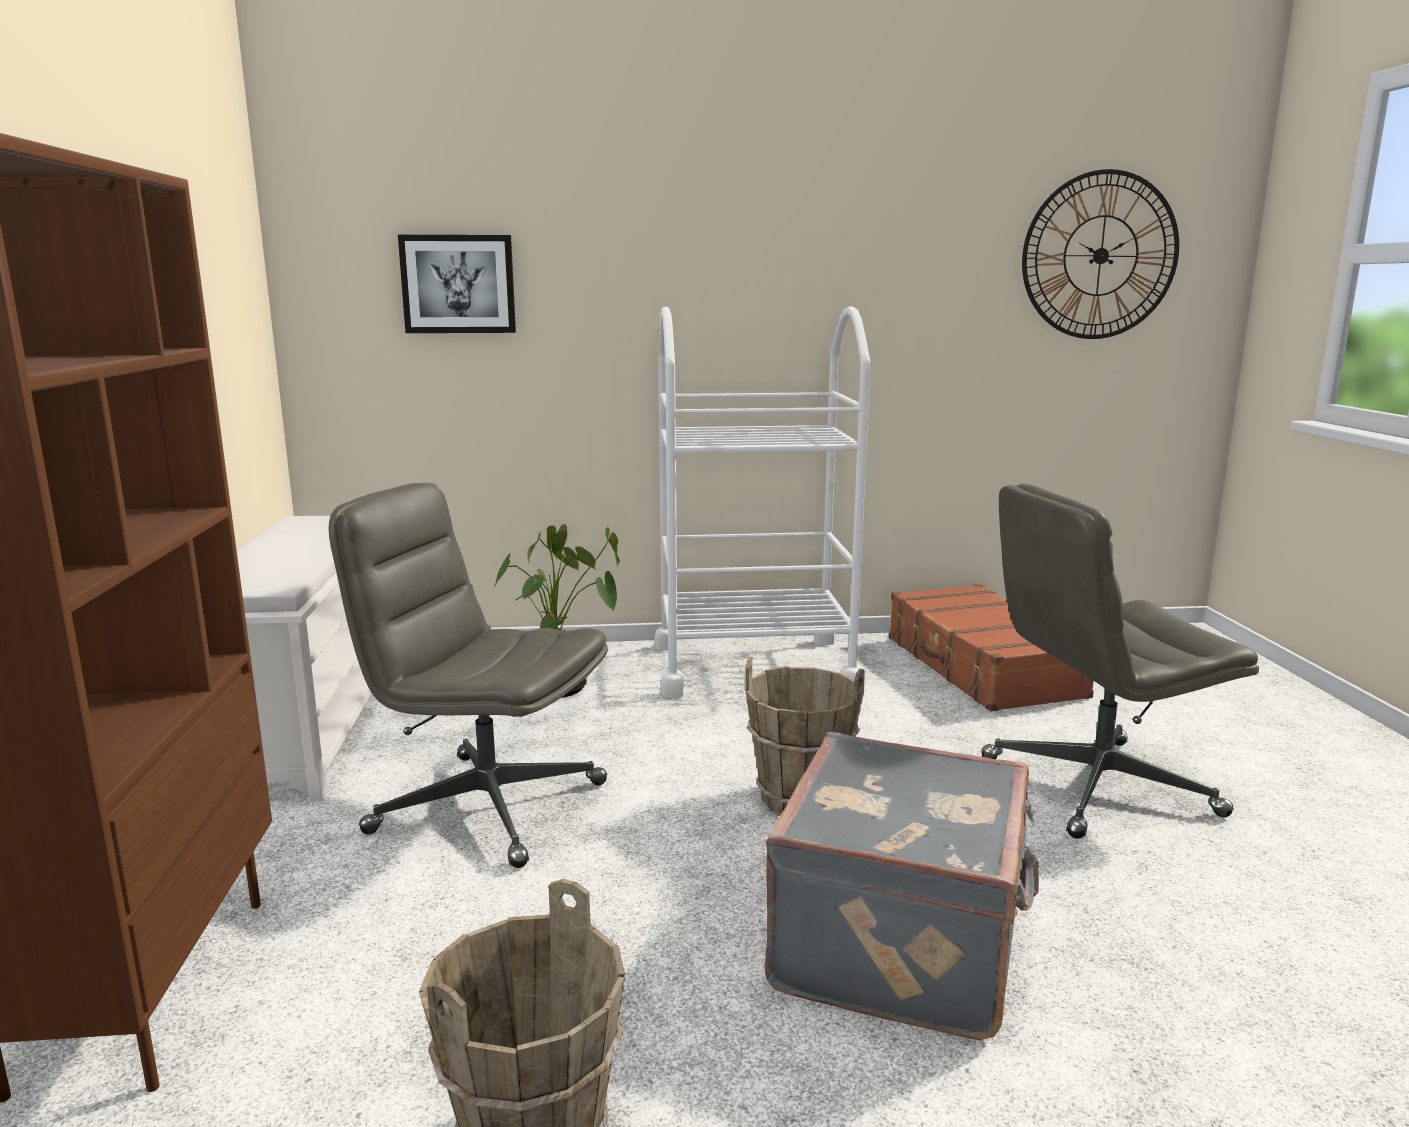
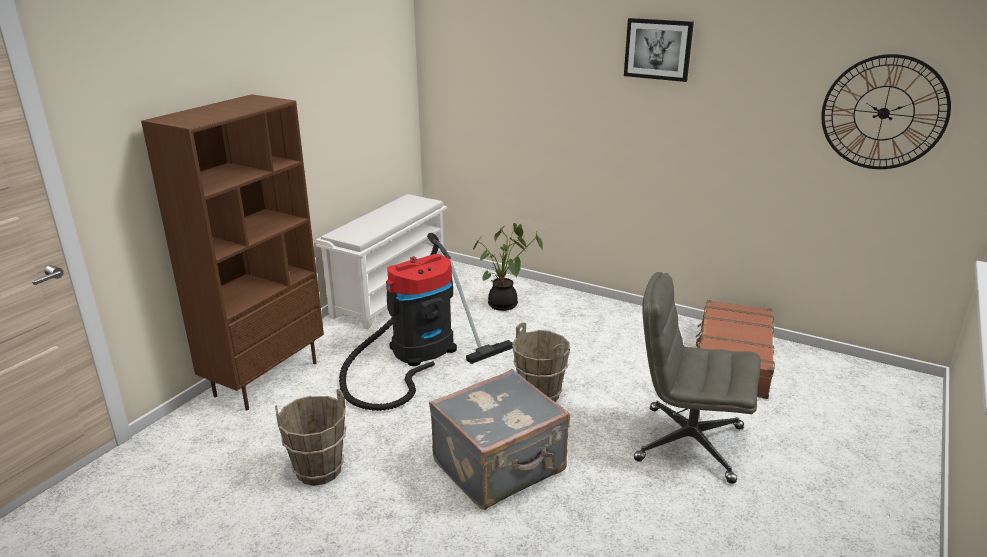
camera: 35 degrees right, 10 degrees up
grey office chair [328,483,608,868] -> vacuum cleaner [339,233,513,411]
picture [398,235,516,333] -> picture moved to [624,18,694,82]
white cart [655,306,870,698] -> none

